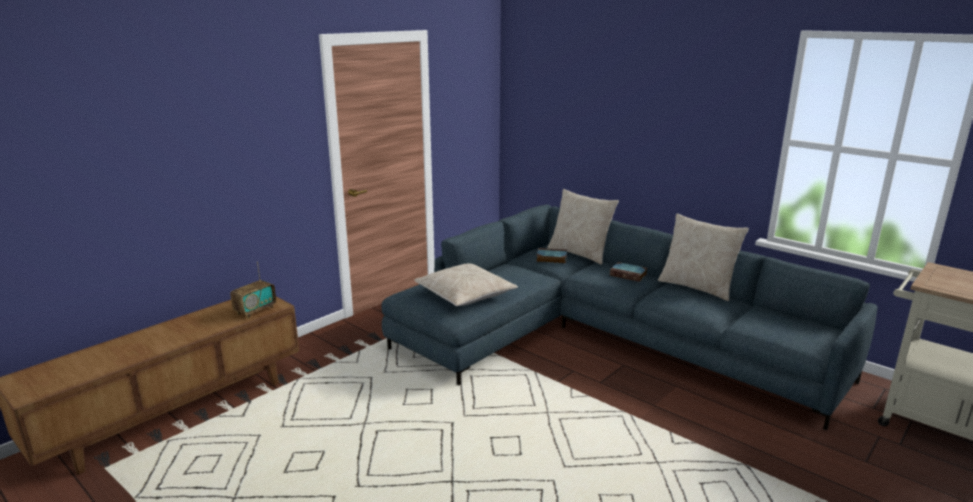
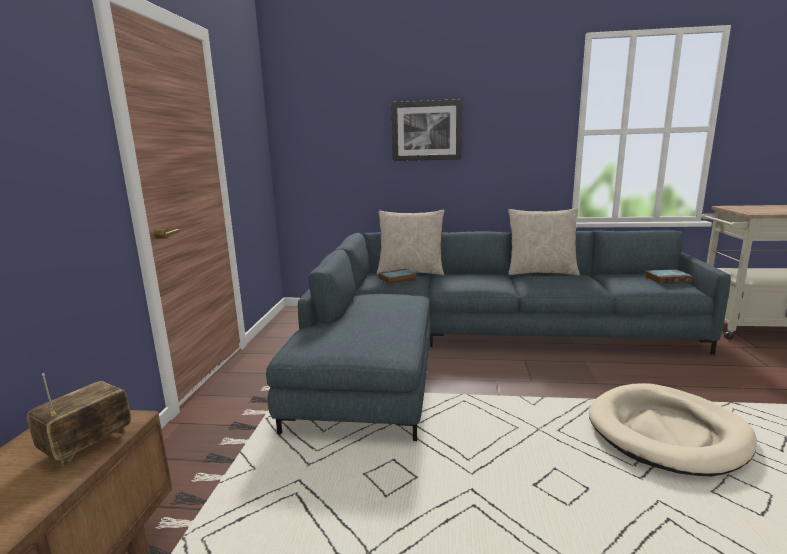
camera: 35 degrees left, 5 degrees down
radio [230,262,276,319] -> radio turned 150 degrees counterclockwise [27,373,131,466]
beige pillow [414,263,518,306] -> none
book [609,262,647,282] -> book moved to [645,269,693,284]
none -> picture [391,99,462,161]
none -> beige dog bed [589,383,757,477]

